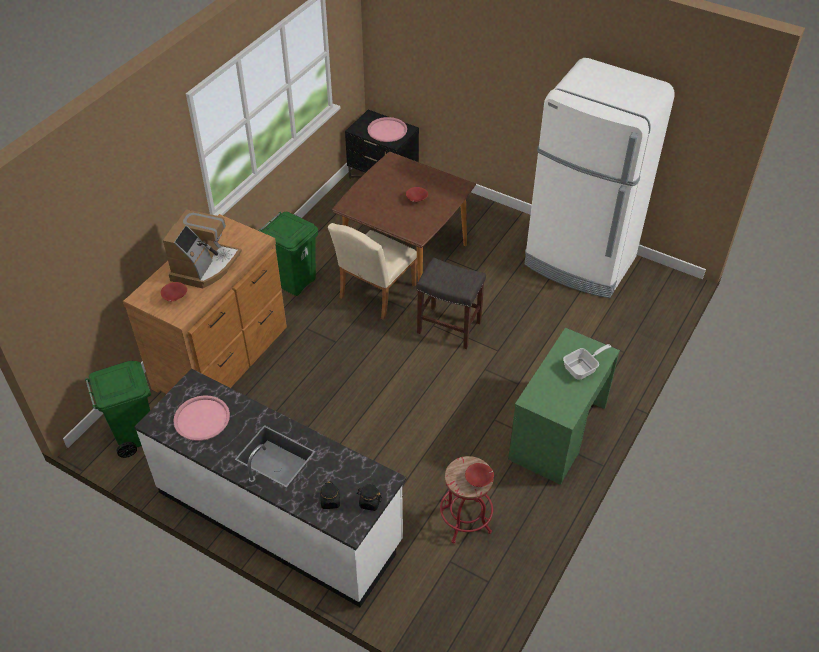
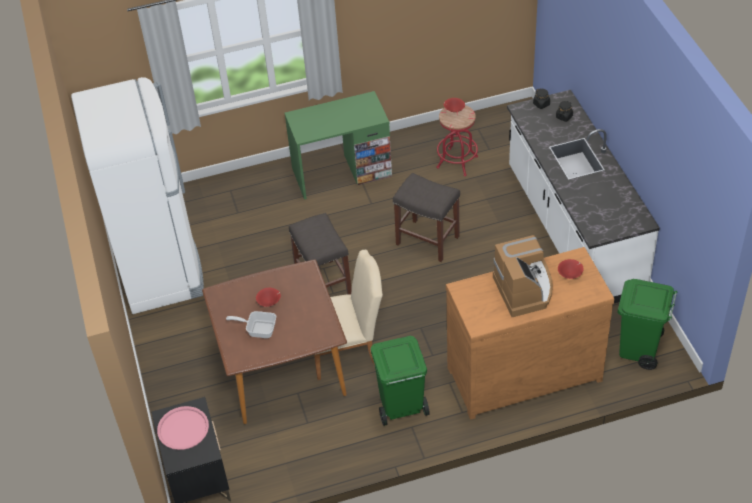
camera: 135 degrees left, 0 degrees up
coffee machine [163,209,242,288] -> coffee machine turned 105 degrees clockwise [493,235,553,317]
pink tray [173,395,230,441] -> none
frying pan [563,344,611,380] -> frying pan moved to [226,311,276,338]
none -> grey stool [393,173,460,262]

